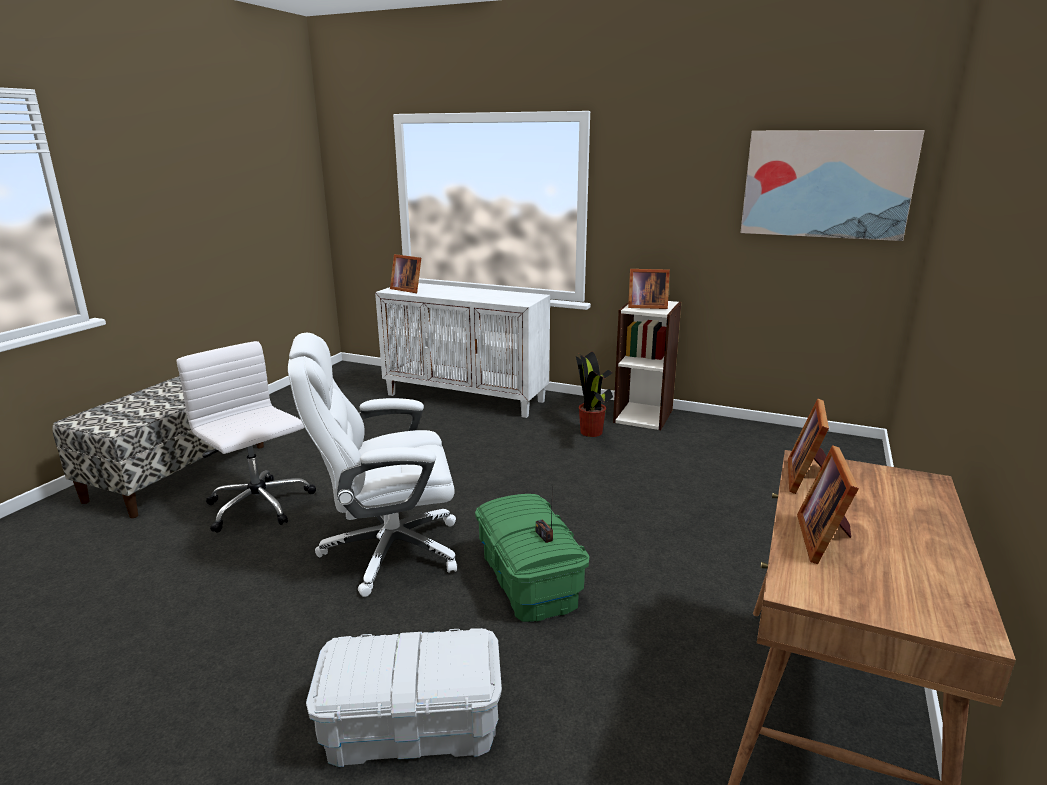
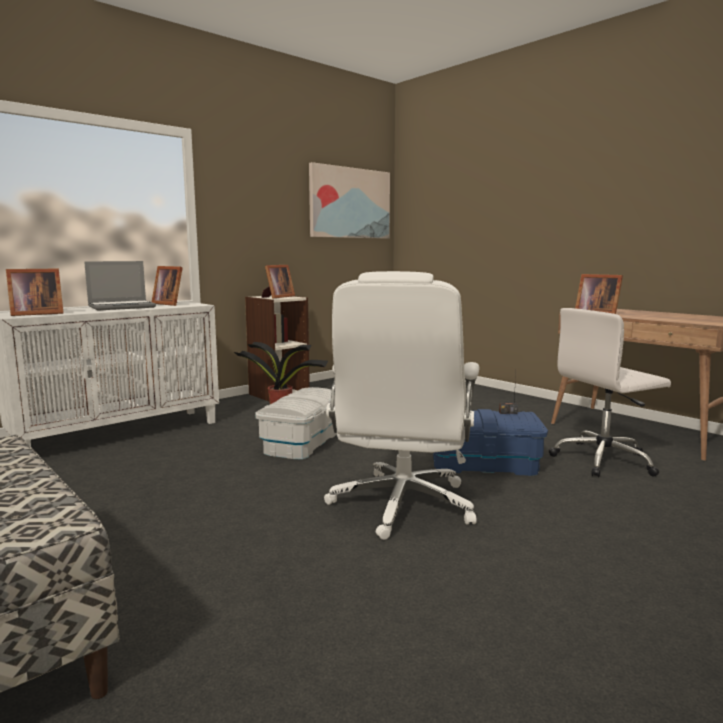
camera: 65 degrees left, 10 degrees down
white office chair [176,341,316,533] -> white office chair moved to [549,308,671,477]
white storage box [306,628,502,767] -> white storage box moved to [255,387,337,459]
green storage box [475,494,589,622] -> blue storage box [433,409,548,476]
picture frame [797,445,859,564] -> picture frame moved to [152,266,183,306]
none -> laptop [84,261,156,310]

